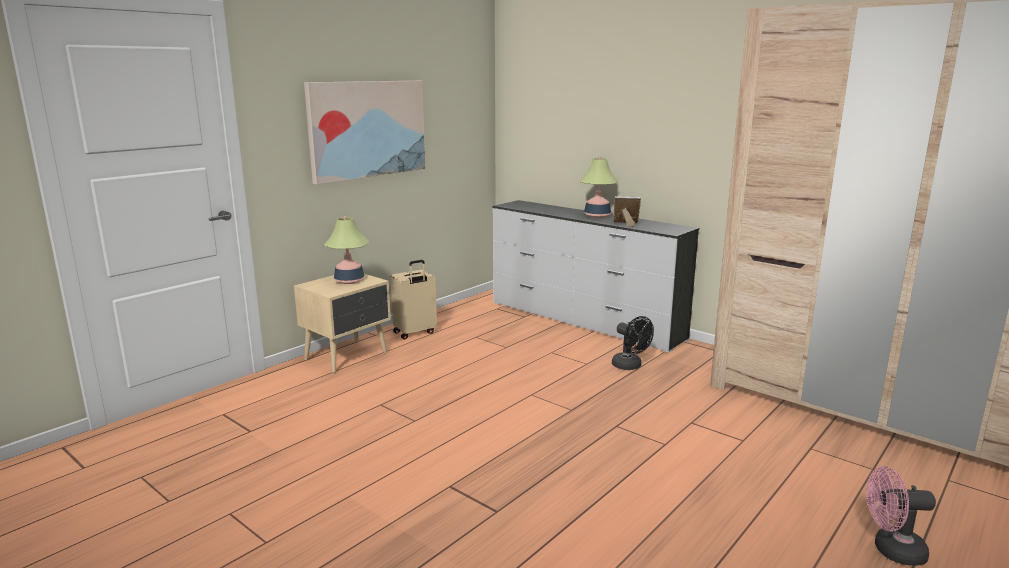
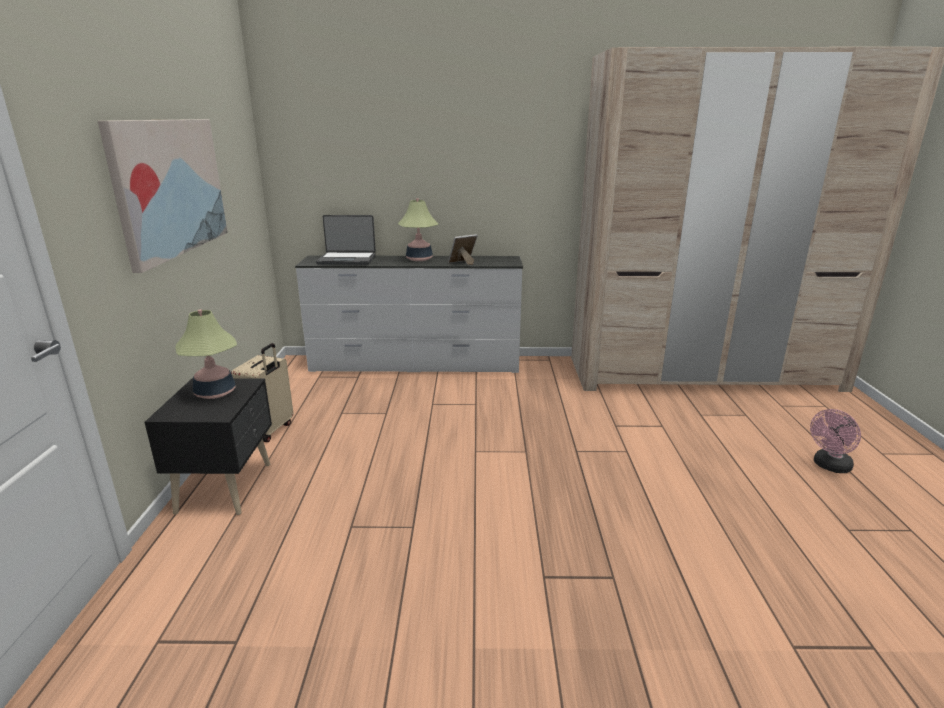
camera: 40 degrees left, 5 degrees up
beige nightstand [294,274,391,373] -> black nightstand [145,378,272,515]
black fan [612,316,654,370] -> none
none -> laptop [316,215,376,265]

